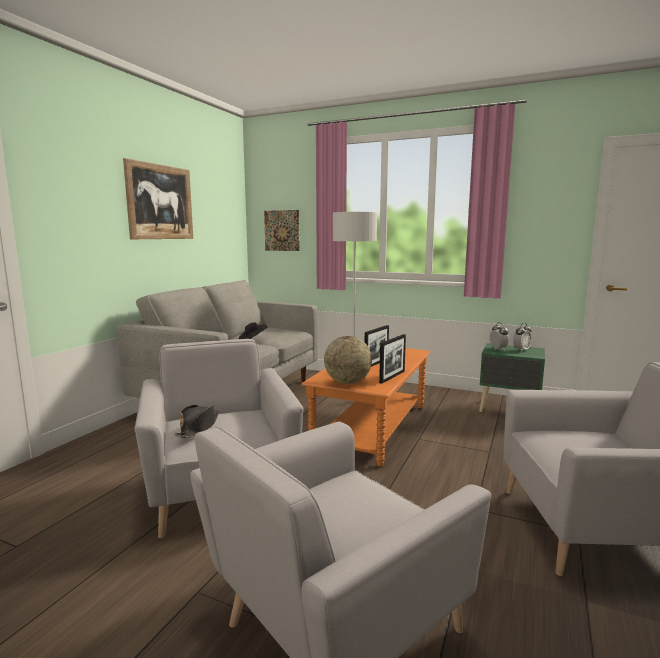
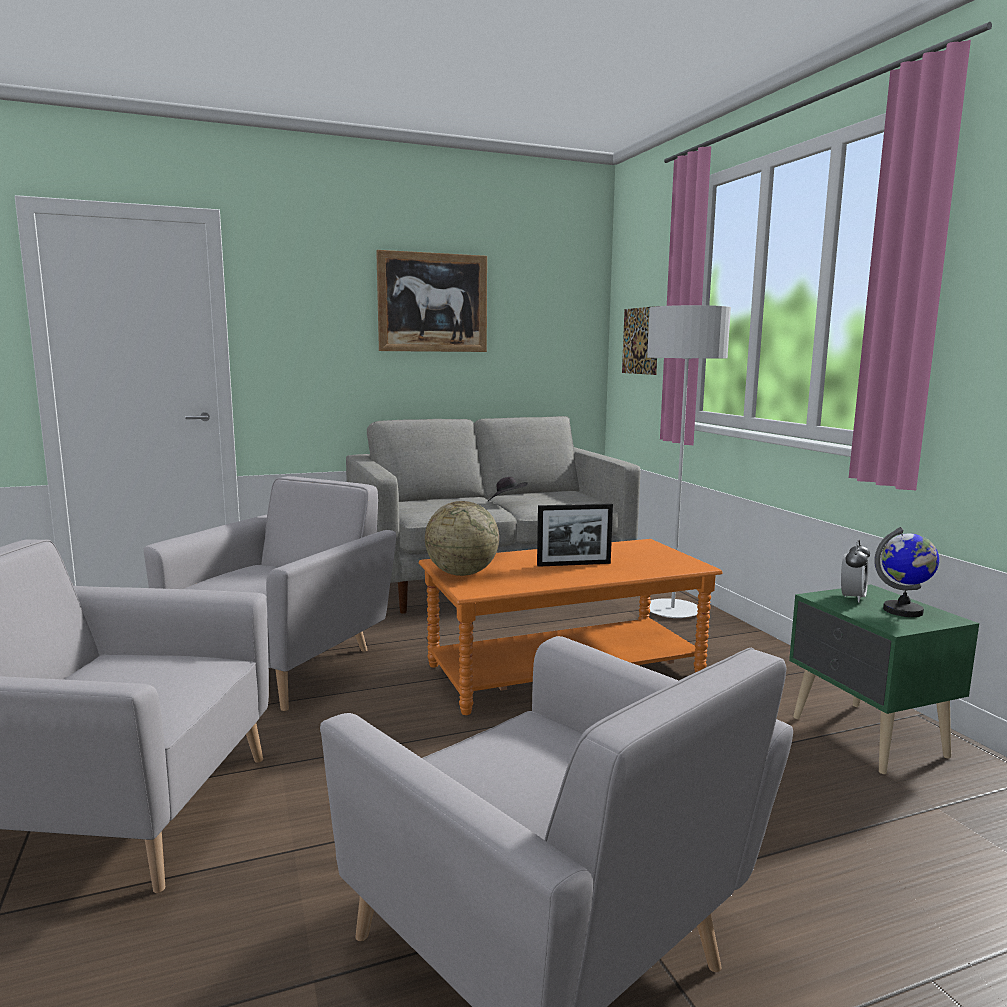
camera: 45 degrees right, 0 degrees up
black hat [175,405,219,438] -> none
picture frame [379,334,406,384] -> none
alarm clock [513,323,532,352] -> globe [874,527,939,617]

